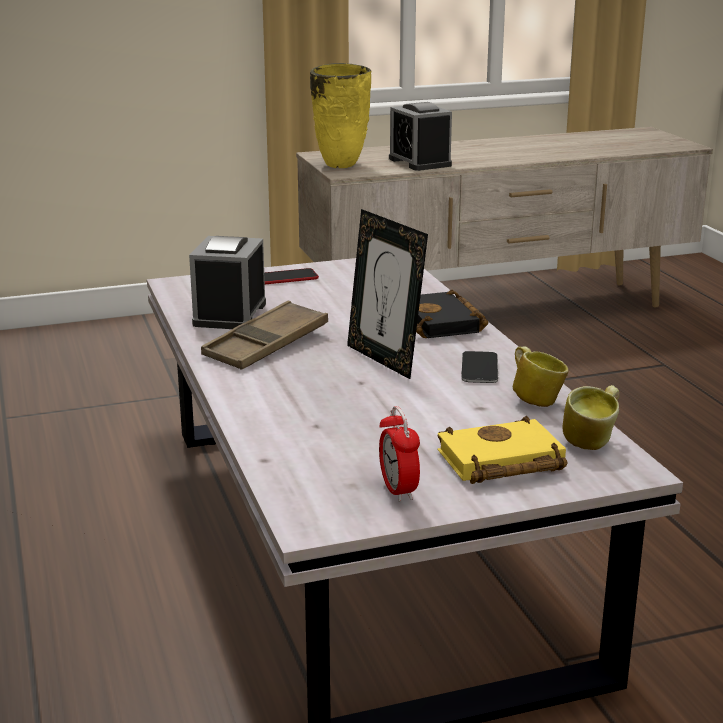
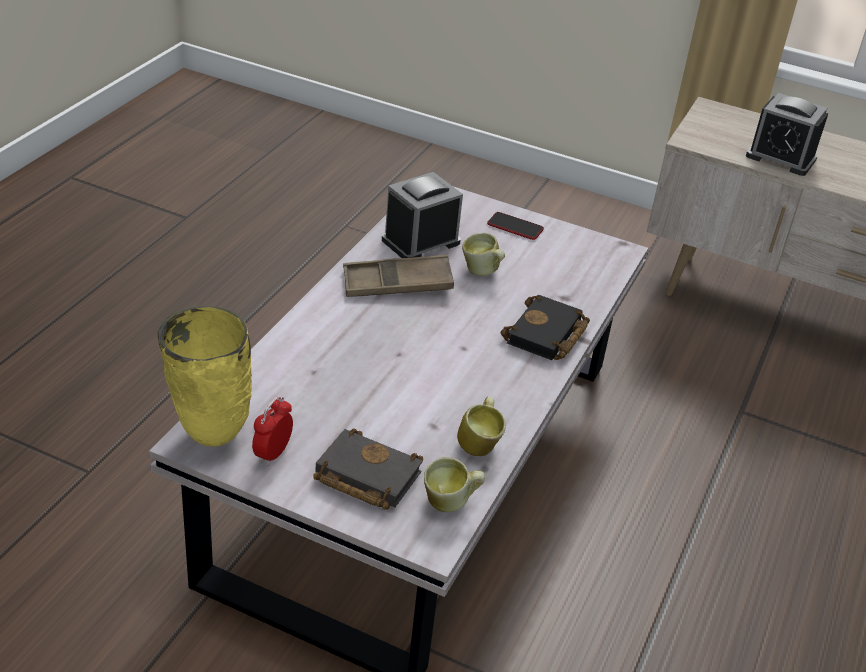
camera: 40 degrees right, 15 degrees up
yellow vase [310,63,371,168] -> yellow vase moved to [158,306,252,447]
picture frame [347,209,428,379] -> none
alarm clock [389,102,452,171] -> alarm clock turned 75 degrees counterclockwise [746,93,828,176]
yellow book [437,416,568,484] -> black book [313,428,423,510]
phone [461,351,498,383] -> none
none -> mug [462,233,505,276]

